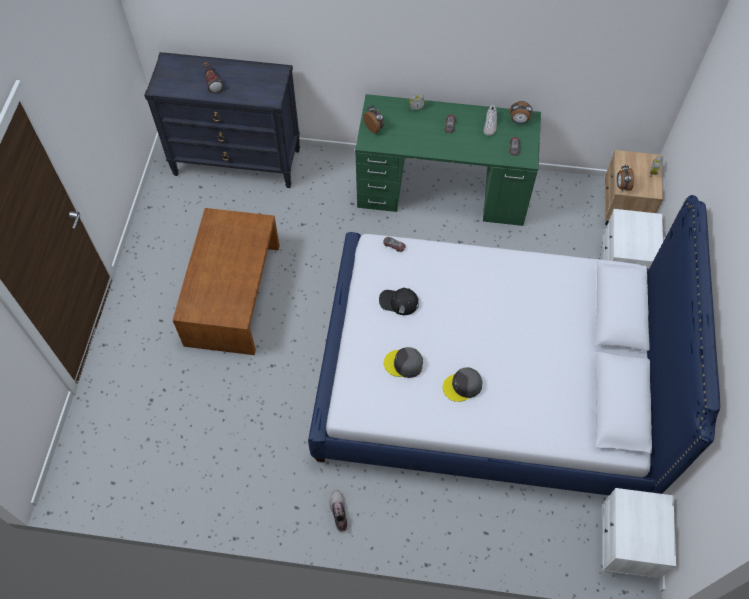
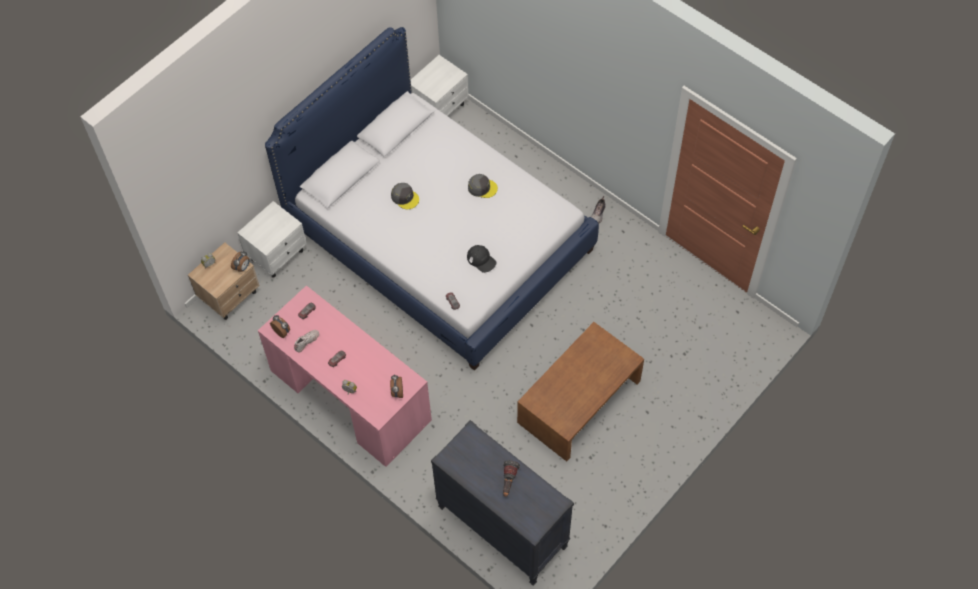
camera: 145 degrees left, 0 degrees up
green desk [355,94,541,226] -> pink desk [258,285,432,467]
grey cap [384,347,423,378] -> grey cap moved to [391,183,419,209]

